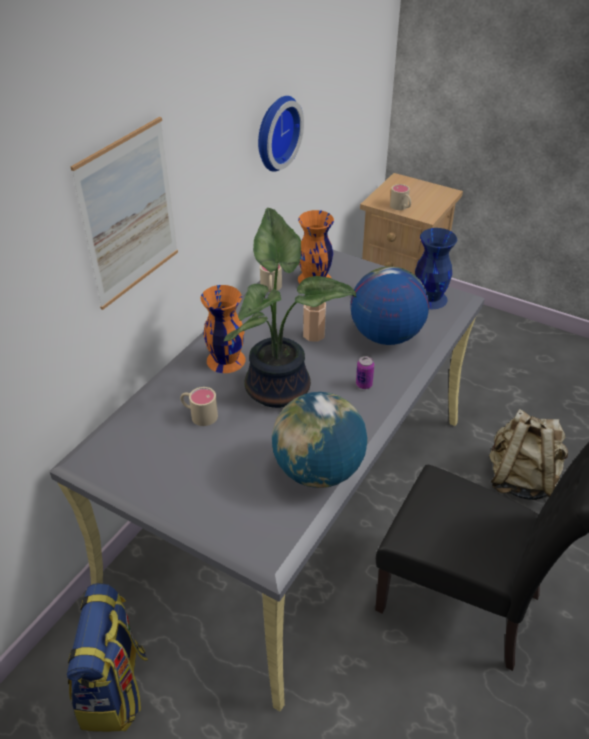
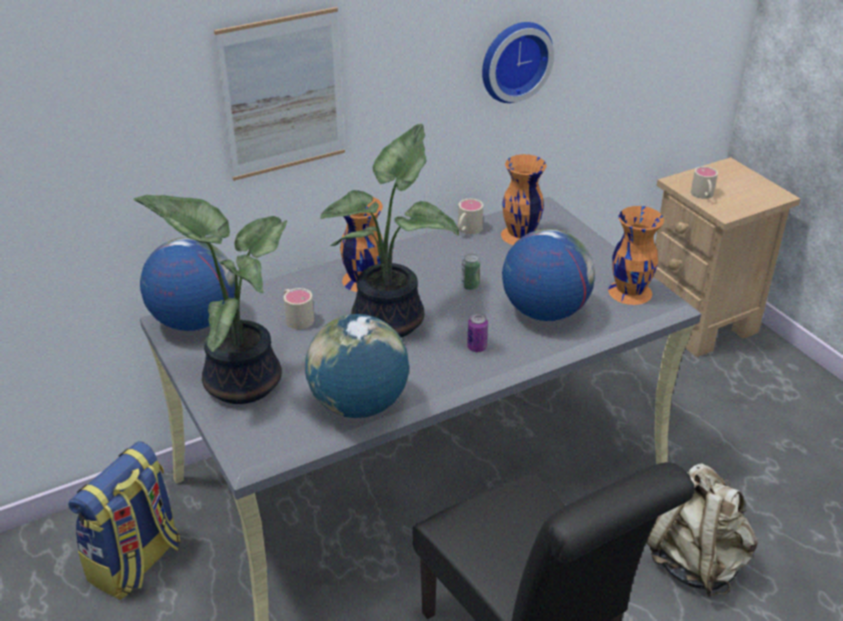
camera: 30 degrees right, 5 degrees down
cup [303,302,326,342] -> can [461,254,480,290]
blue vase [415,228,457,309] -> orange vase [608,206,664,305]
none -> potted plant [133,195,287,404]
none -> globe [140,237,235,331]

